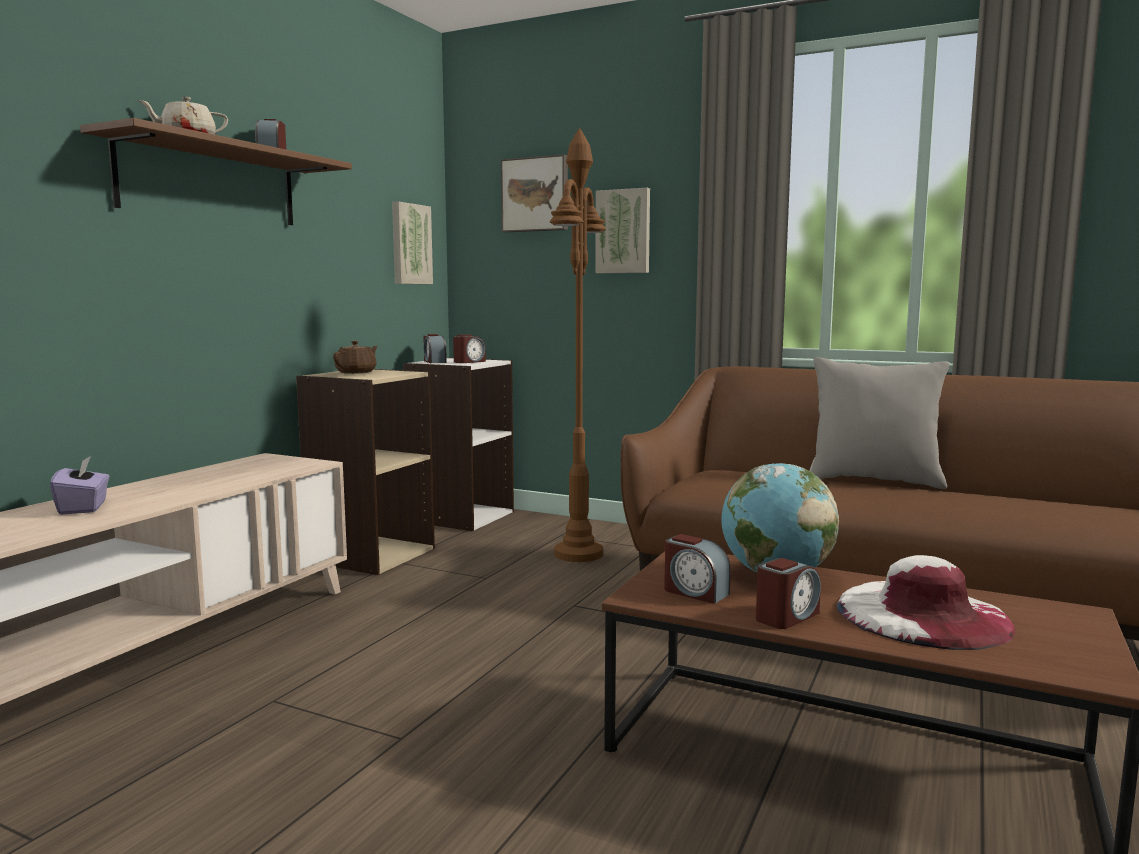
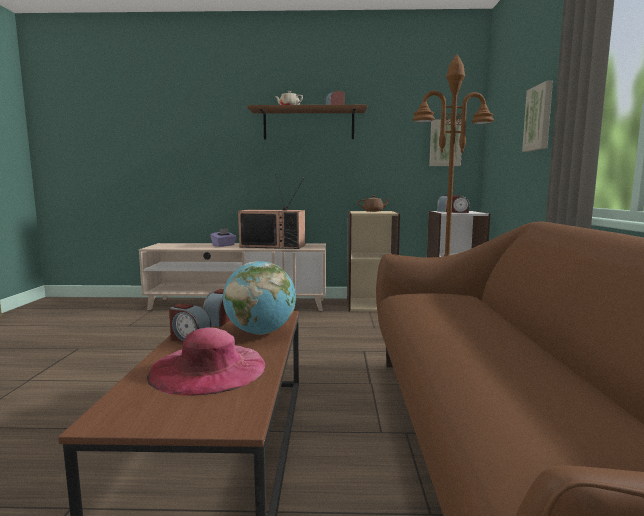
camera: 65 degrees right, 0 degrees up
picture [501,154,568,232] -> none
grey pillow [809,357,950,489] -> none
white hat [837,555,1016,650] -> pink hat [147,328,265,396]
none -> television [238,174,305,249]

